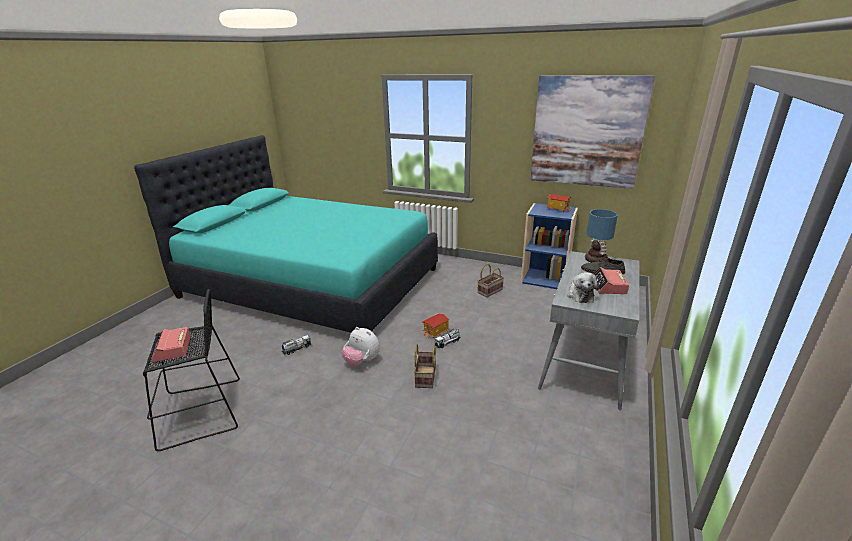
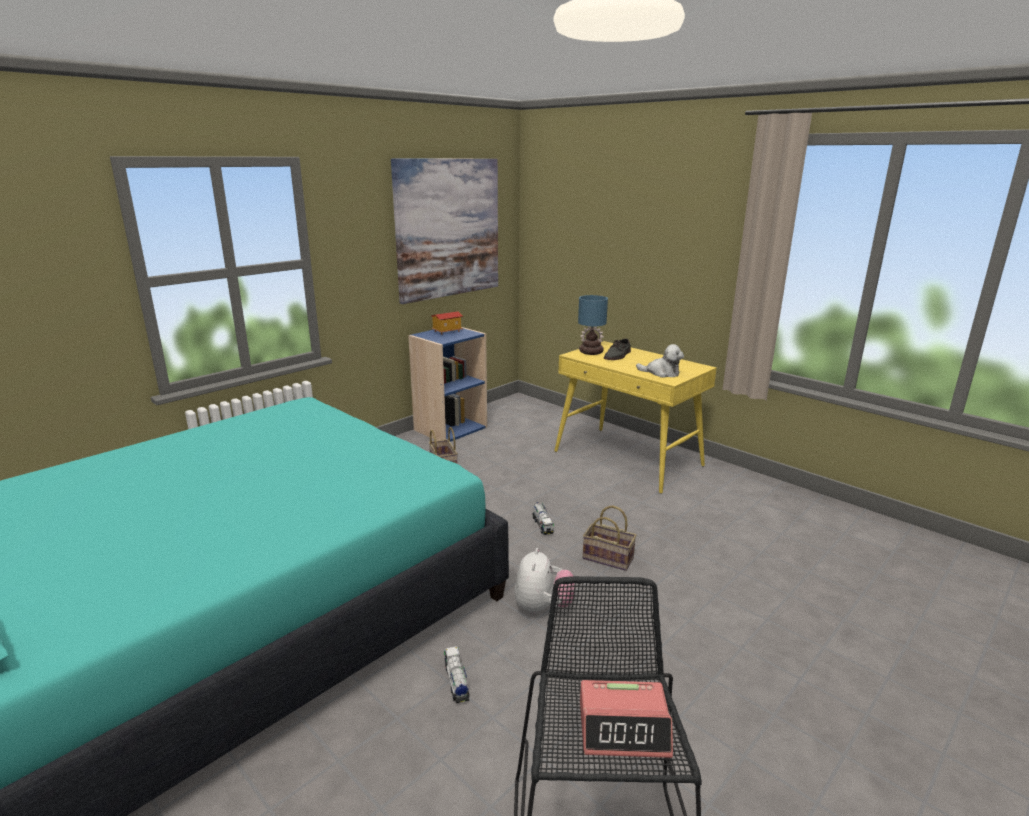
camera: 70 degrees left, 5 degrees down
plush toy [342,327,380,366] -> plush toy turned 45 degrees counterclockwise [514,548,575,614]
toy house [422,313,450,338] -> none
grey desk [538,251,639,410] -> yellow desk [554,341,717,494]
alarm clock [593,267,629,294] -> none

